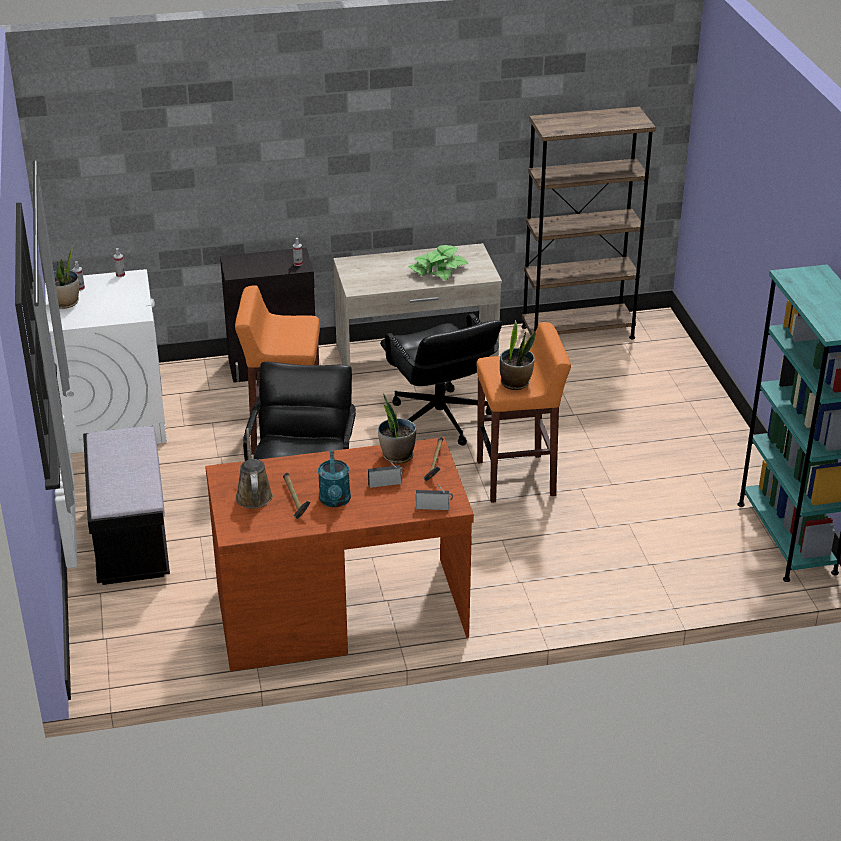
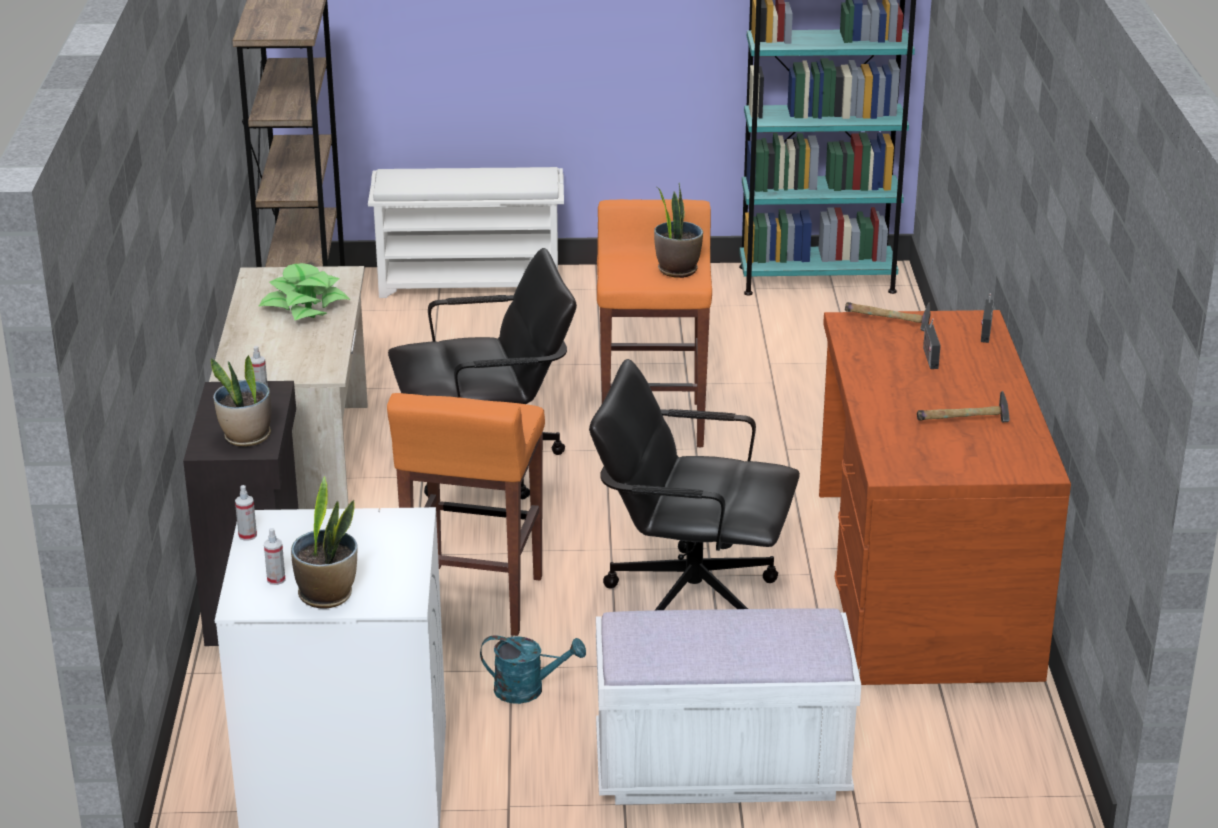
camera: 80 degrees left, 5 degrees down
black bench [83,426,170,585] -> white bench [596,608,861,805]
brown watering can [235,428,273,509] -> none
turquoise watering can [318,451,351,507] -> turquoise watering can moved to [480,635,586,704]
potted plant [378,394,416,464] -> potted plant moved to [211,355,271,447]
none -> white shoe rack [368,167,564,298]

